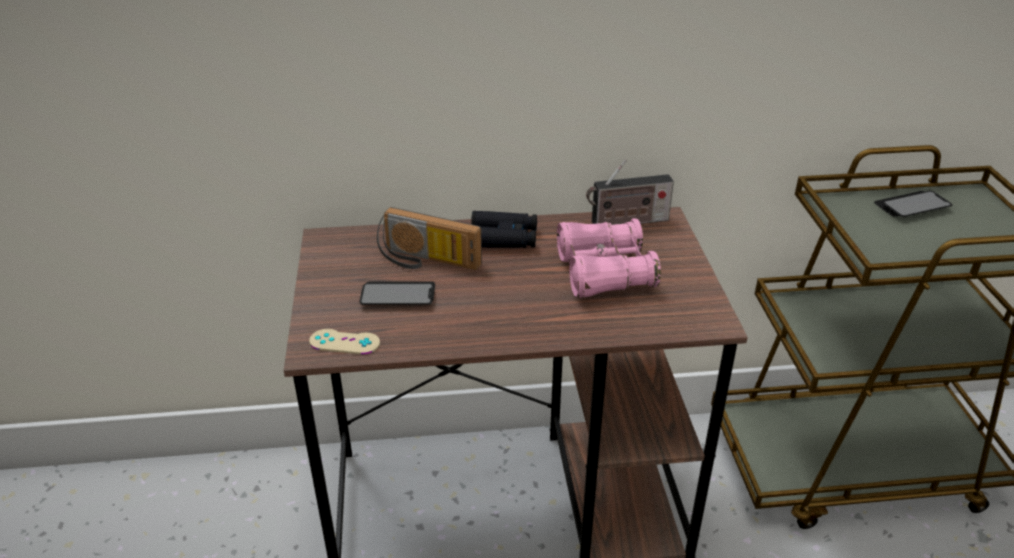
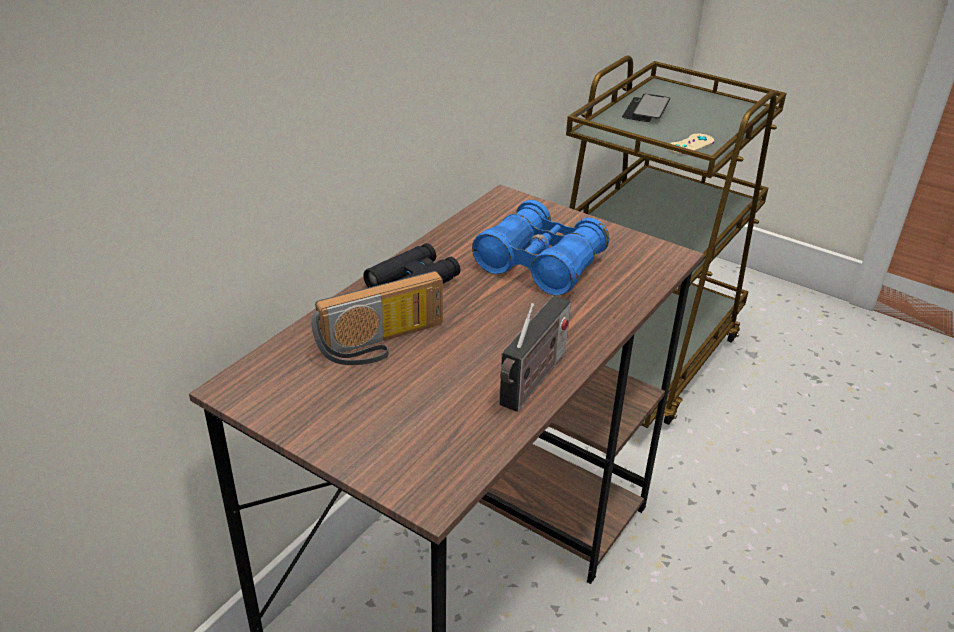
camera: 50 degrees left, 0 degrees up
beige game controller [309,329,380,354] -> beige game controller moved to [668,134,714,155]
phone [360,281,435,305] -> none
pink binoculars [557,218,661,298] -> blue binoculars [472,200,610,296]
radio [586,159,674,225] -> radio moved to [499,295,571,412]

